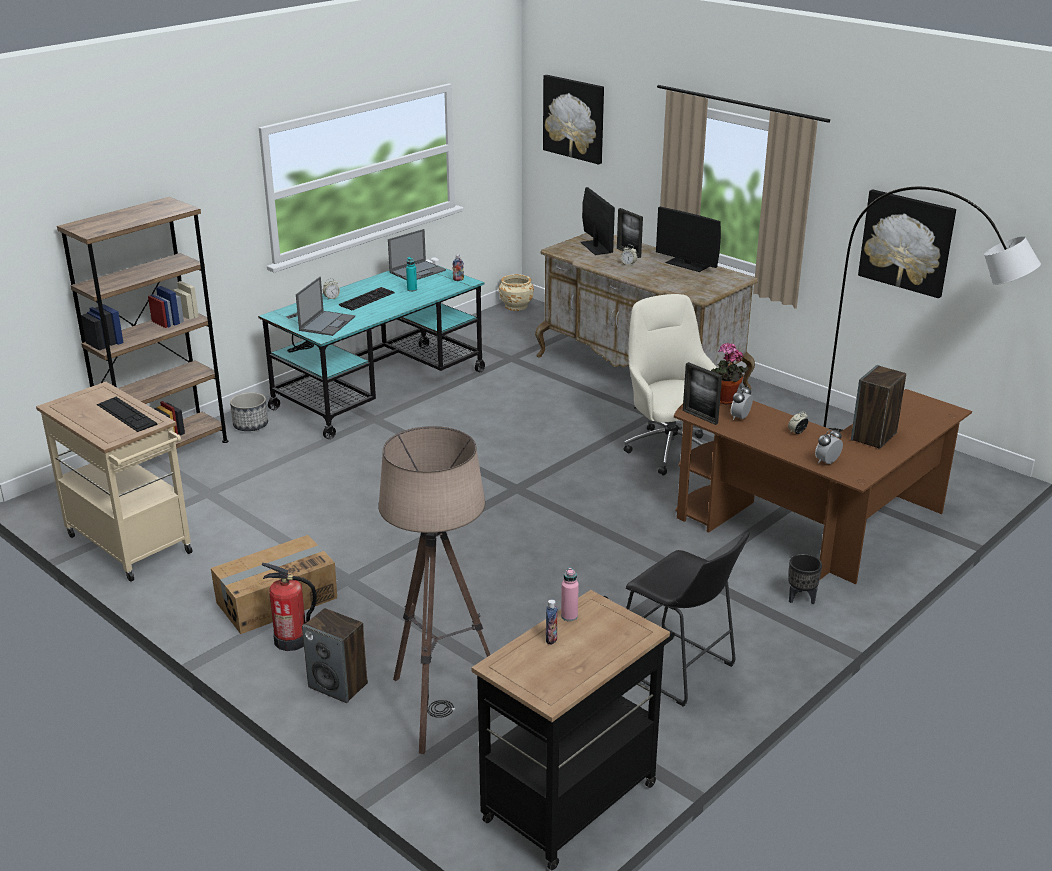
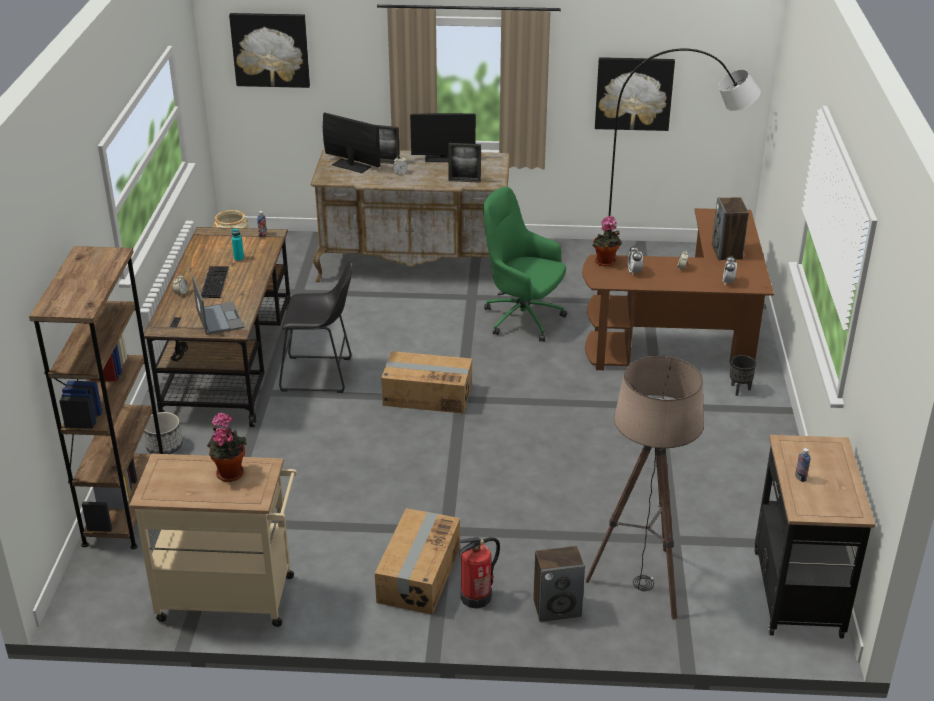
camera: 40 degrees left, 5 degrees up
keyboard [97,397,158,432] -> potted plant [207,412,247,482]
turquoise desk [258,265,485,439] -> brown desk [144,227,291,427]
laptop [388,229,446,280] -> none
pink bottle [561,568,579,621] -> none
beige office chair [624,294,718,475] -> green office chair [483,187,567,342]
black stool [626,532,750,707] -> black stool moved to [279,261,352,393]
picture frame [683,362,722,425] -> picture frame moved to [448,143,481,183]
none -> cardboard box [381,351,472,414]

